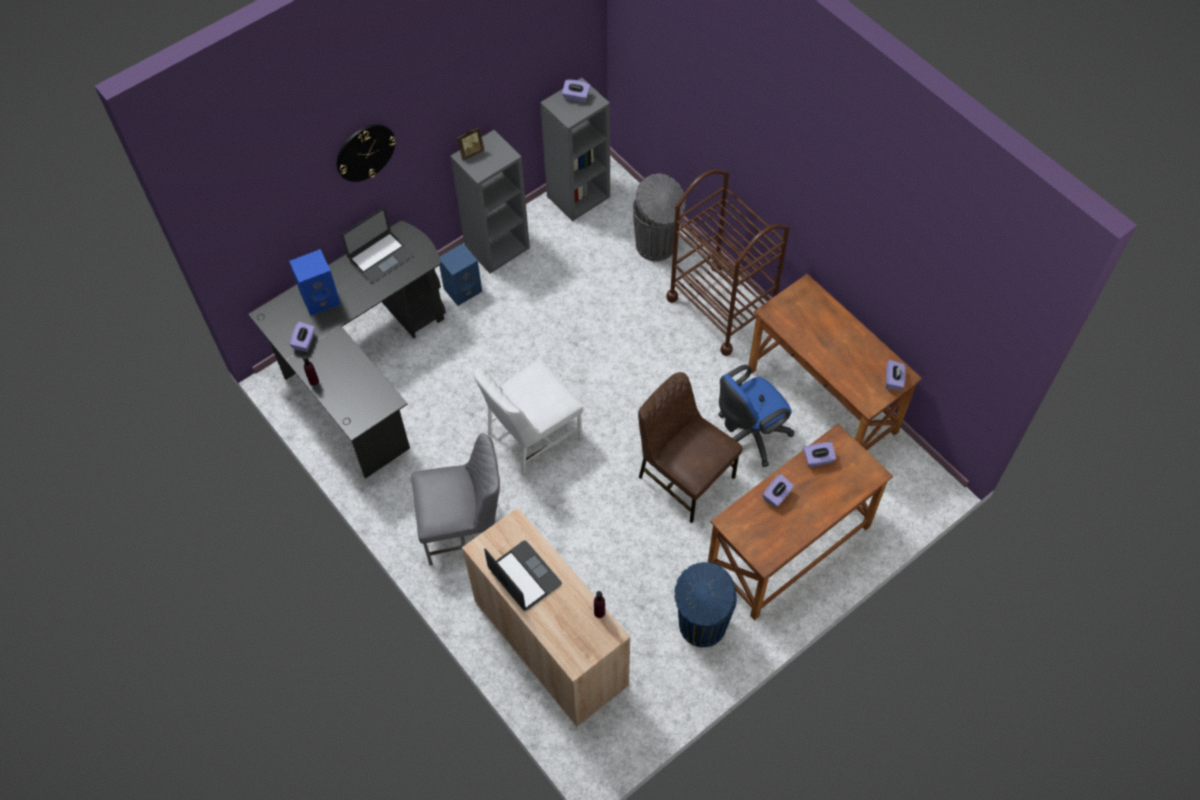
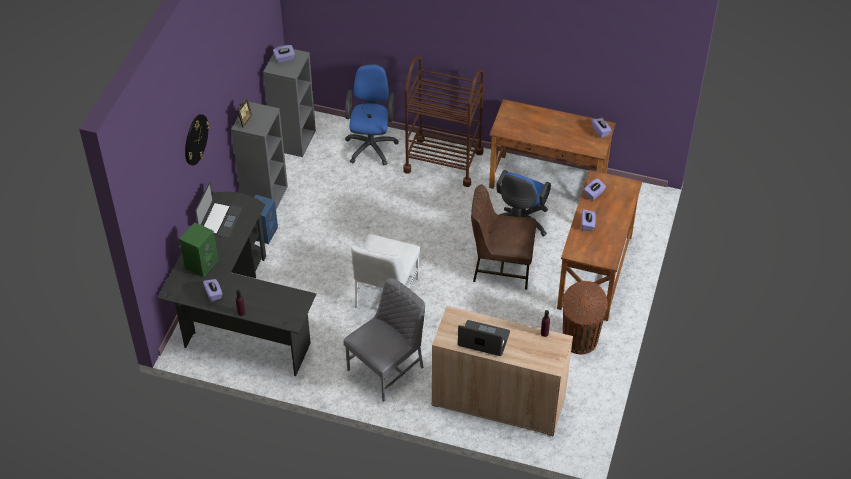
camera: 35 degrees left, 10 degrees down
blue speaker [289,249,341,316] -> green speaker [179,222,218,277]
grey trash can [632,173,686,261] -> blue office chair [345,64,399,166]
blue trash can [674,562,737,647] -> brown trash can [562,281,608,354]

